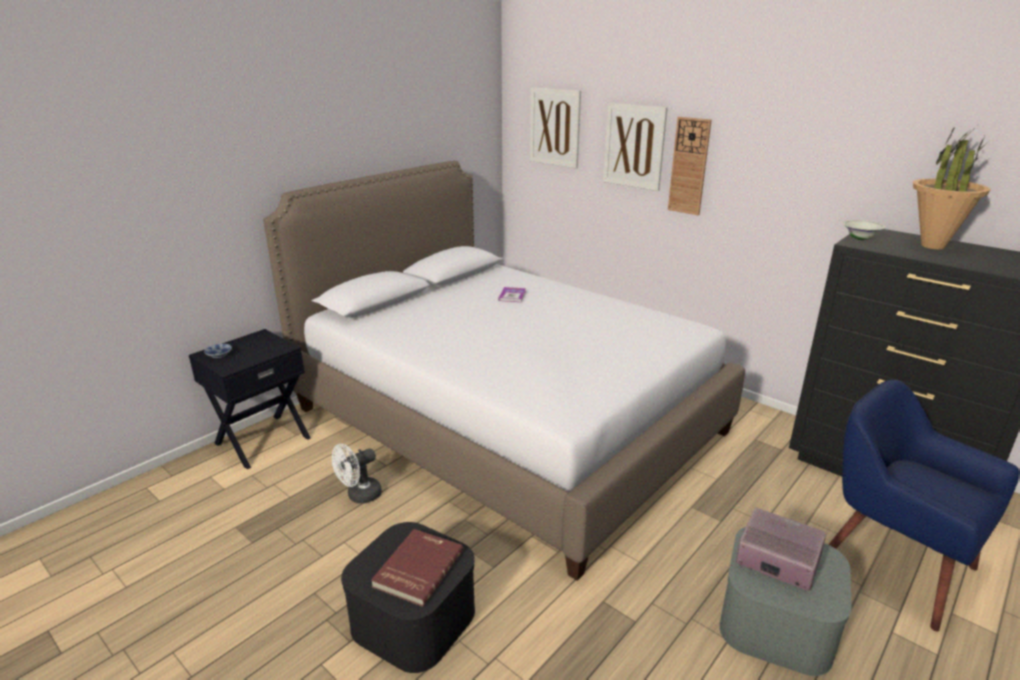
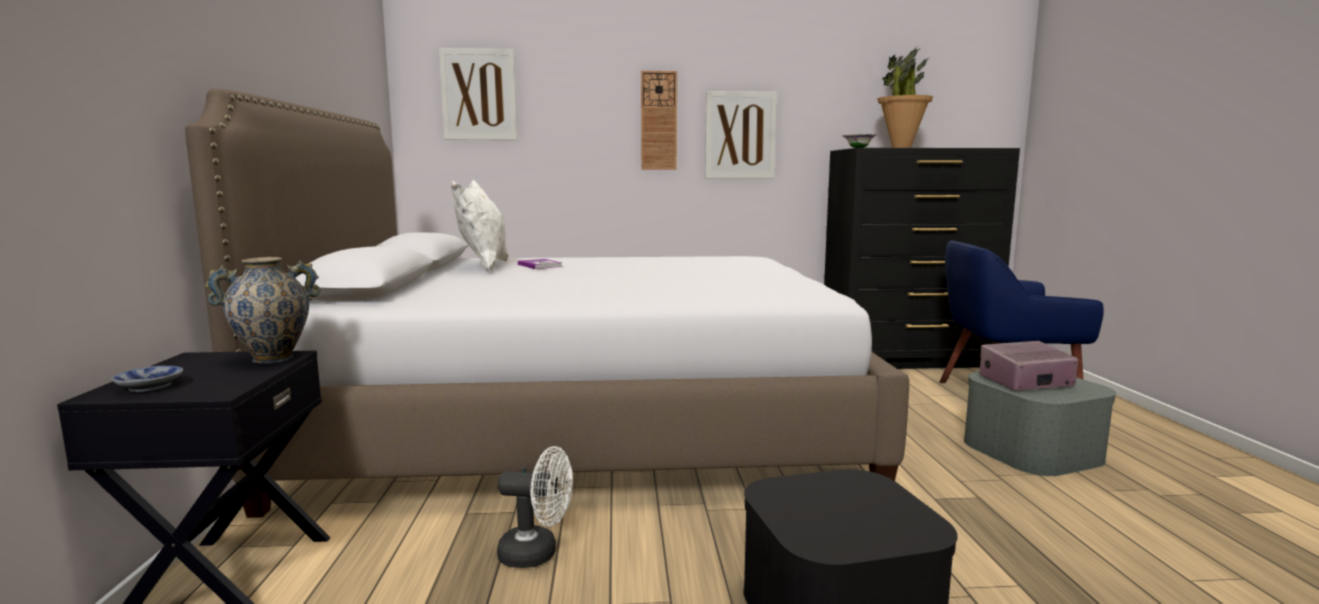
camera: 45 degrees left, 15 degrees down
white fan [332,444,382,504] -> white fan turned 90 degrees counterclockwise [497,446,573,568]
red book [371,529,463,607] -> none
picture [603,103,668,191] -> picture moved to [705,91,777,178]
none -> vase [205,257,320,363]
none -> white pillow [451,180,509,272]

